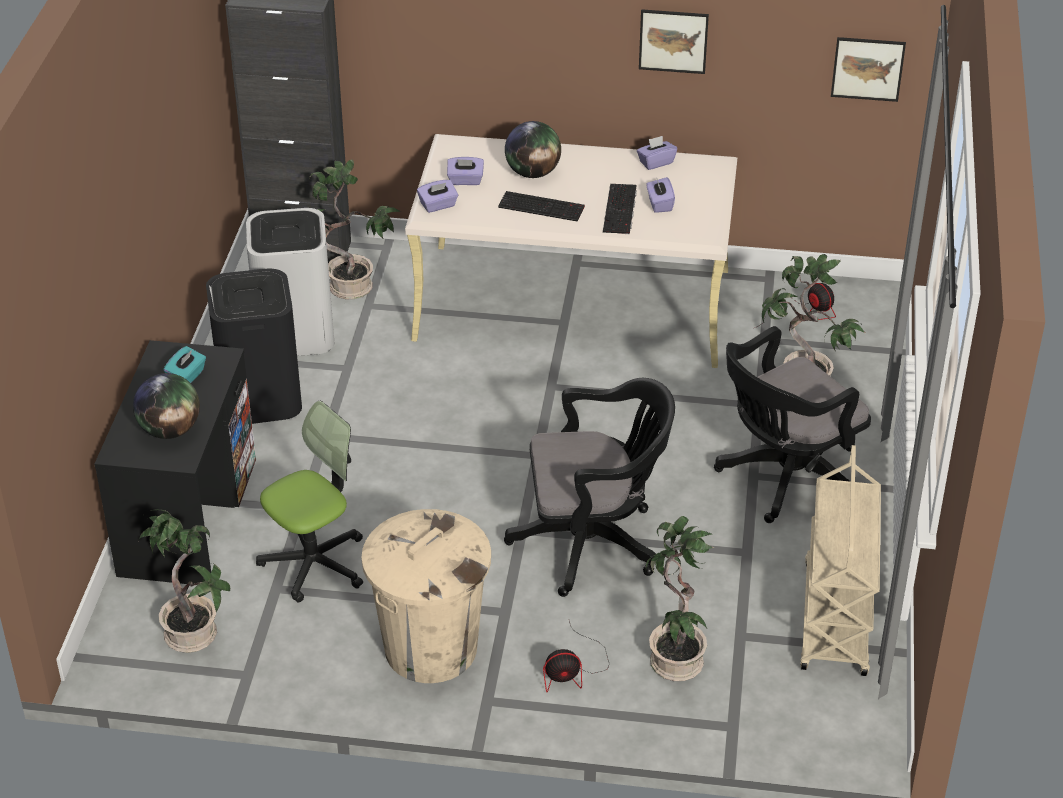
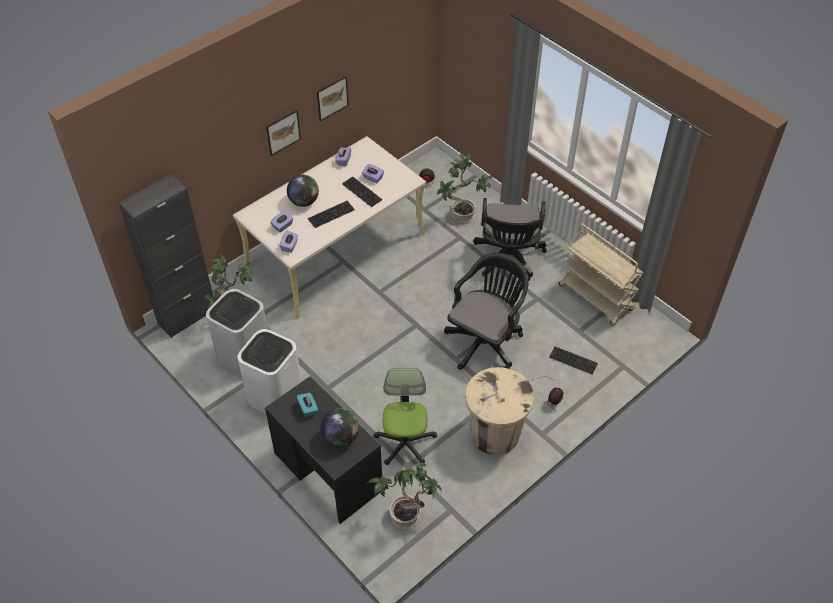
camera: 50 degrees left, 10 degrees up
black trash can [206,269,302,424] -> white trash can [238,329,302,414]
potted plant [646,516,714,681] -> keyboard [549,346,598,375]
picture [831,37,906,102] -> picture moved to [266,110,301,156]

